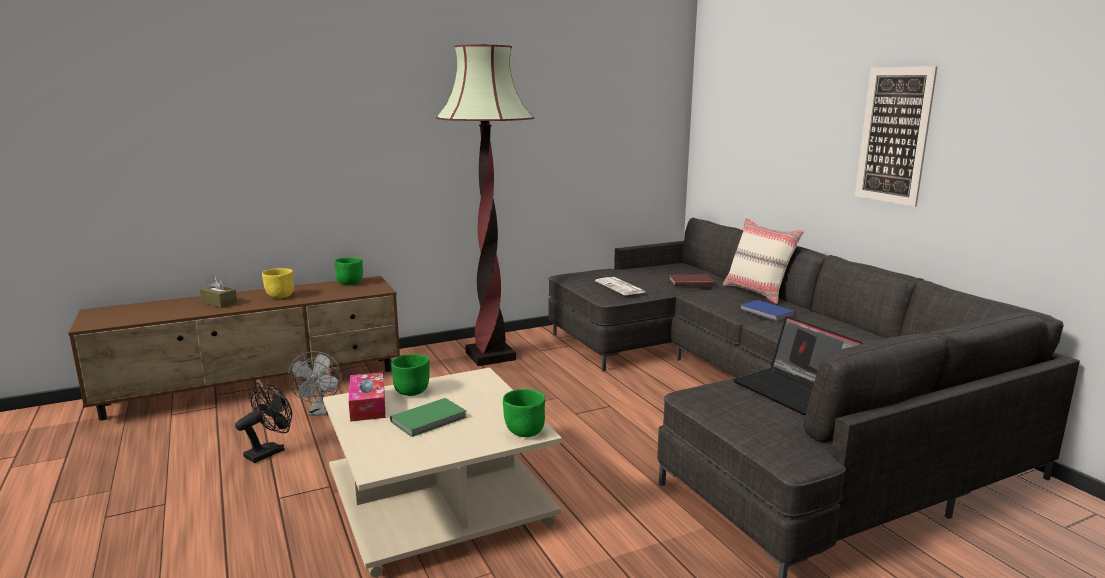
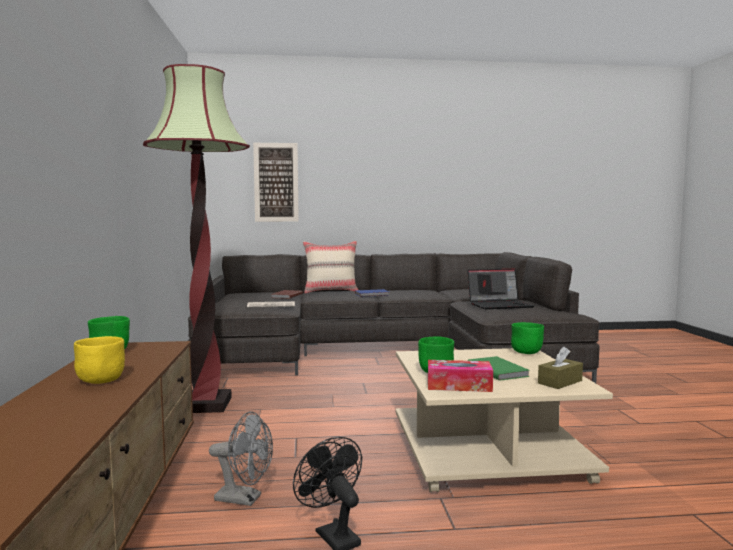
camera: 70 degrees left, 10 degrees down
brown tissue box [199,276,237,308] -> brown tissue box moved to [538,346,583,389]
picture [855,66,938,207] -> picture moved to [253,143,299,222]

